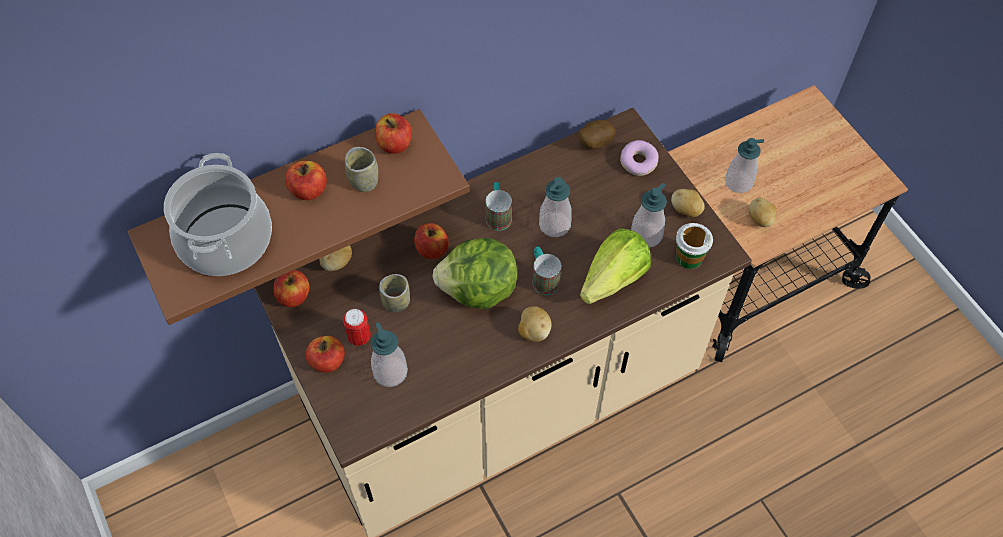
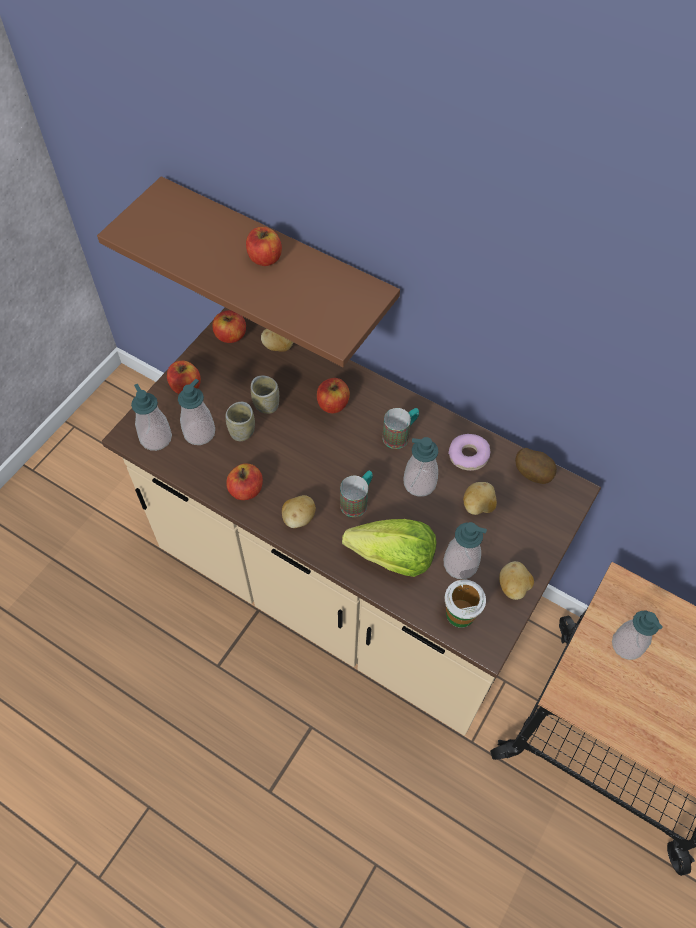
camera: 60 degrees right, 0 degrees up
cooking pot [164,153,272,276] -> none
can [343,309,371,346] -> none
cup [345,147,378,192] -> cup moved to [225,402,255,441]
apple [375,113,412,154] -> apple moved to [226,463,263,500]
lettuce [432,238,517,310] -> none
donut [620,140,659,176] -> donut moved to [448,434,490,471]
potato [749,197,777,227] -> potato moved to [463,482,497,515]
none -> soap dispenser [131,384,172,451]

